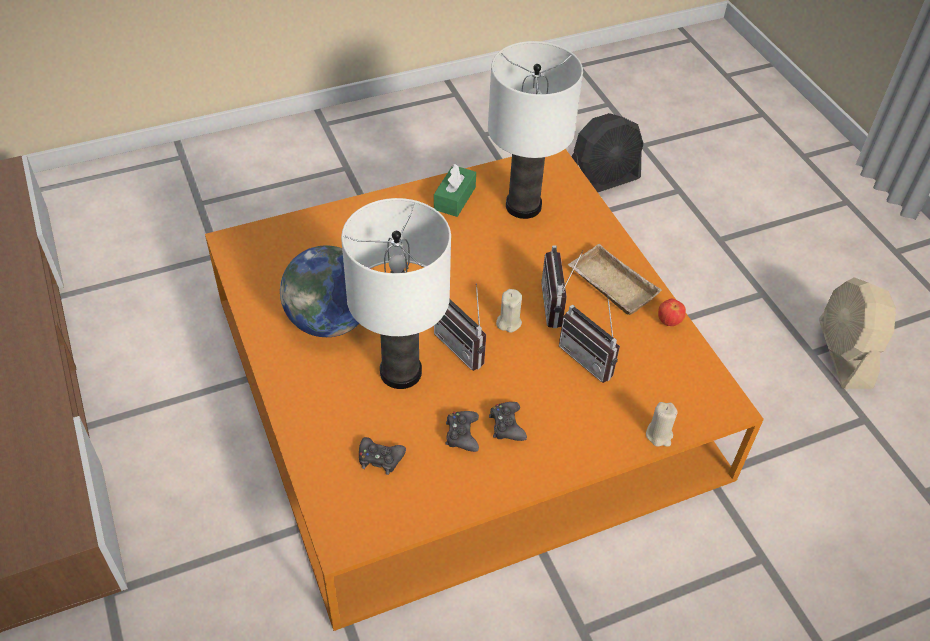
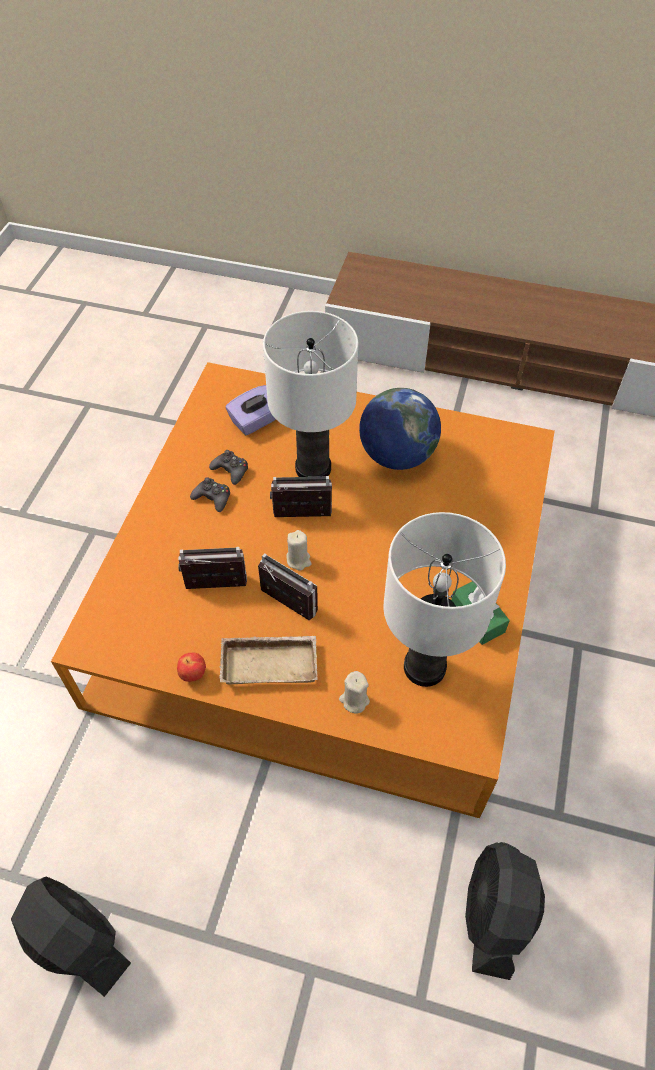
camera: 130 degrees right, 5 degrees up
black game controller [359,437,406,475] -> purple tissue box [226,385,276,435]
beige candle [646,402,677,447] -> beige candle moved to [339,671,370,714]
beige fan [819,277,896,389] -> black fan [11,876,131,997]

